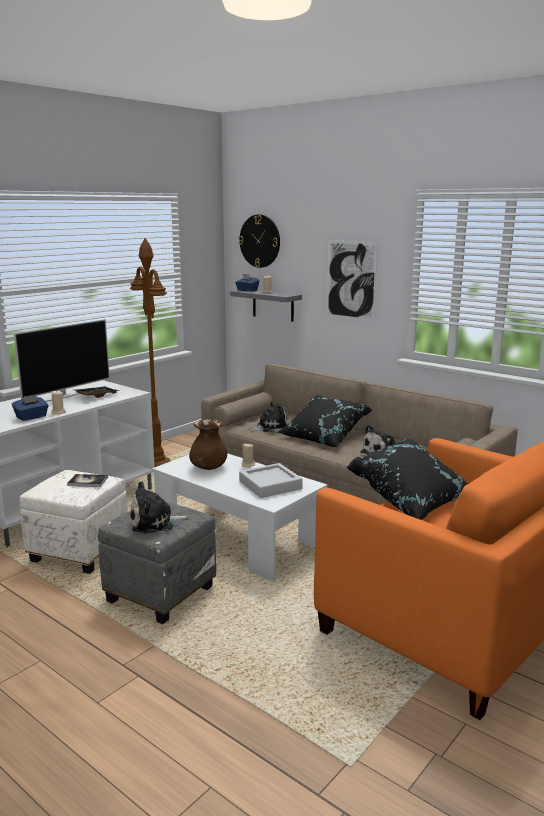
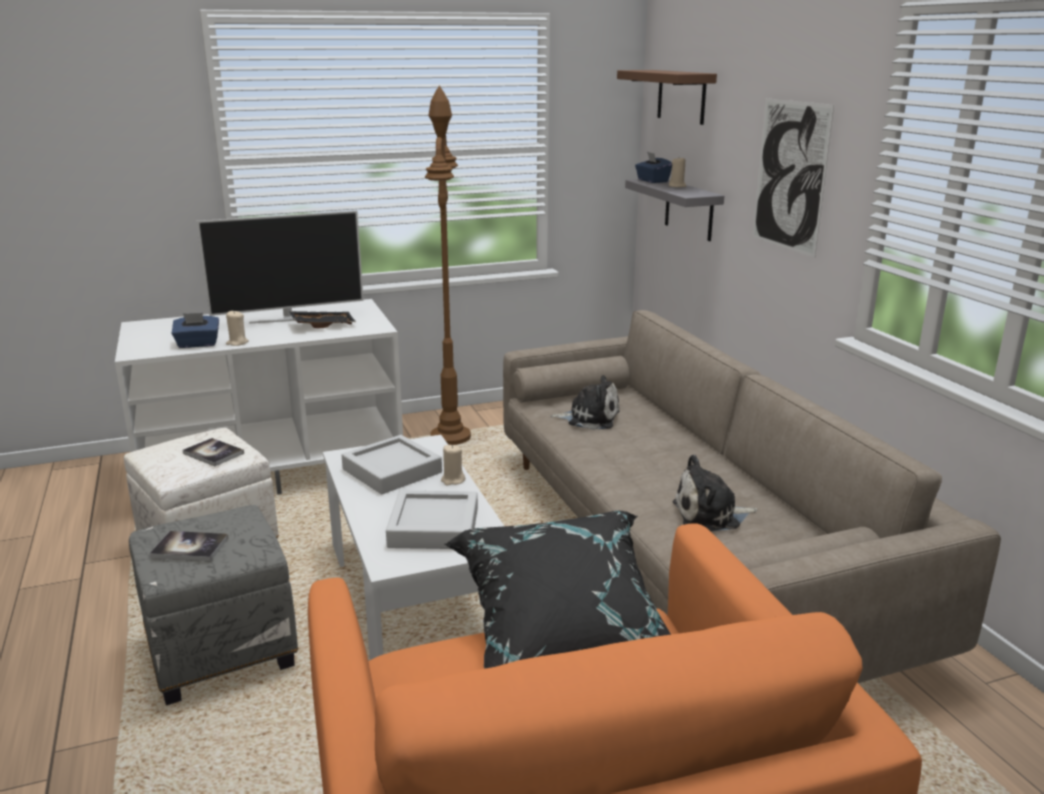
camera: 30 degrees right, 5 degrees up
plush toy [130,481,189,534] -> book [150,531,229,561]
brown vase [189,419,227,470] -> grey tray [342,435,442,494]
wall clock [239,214,280,268] -> brown shelf [617,70,717,125]
black pillow [278,396,372,447] -> none

